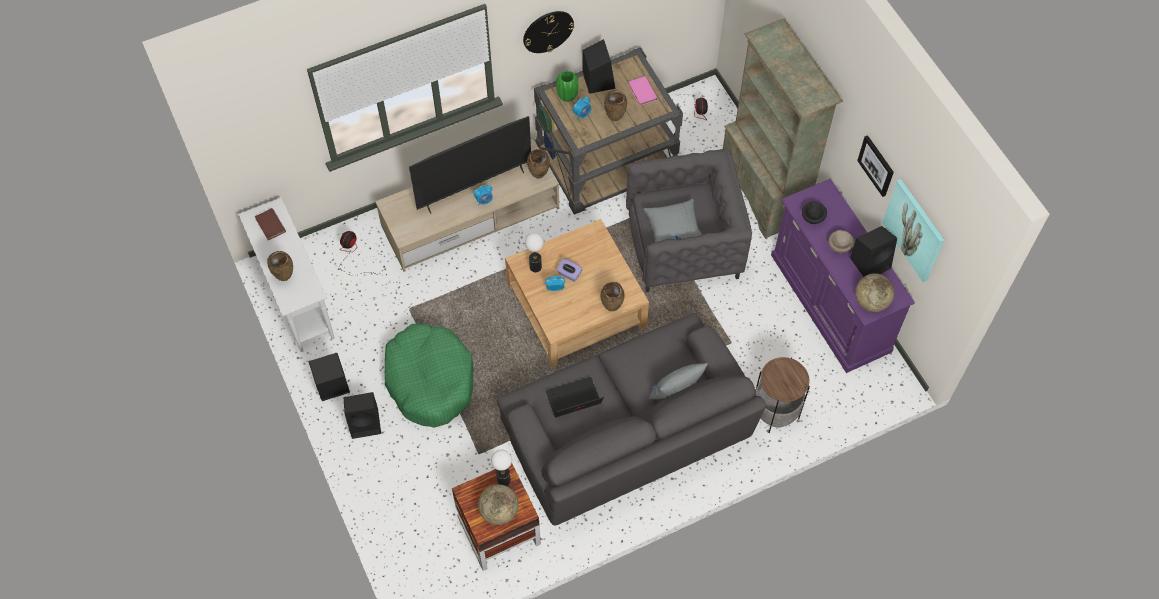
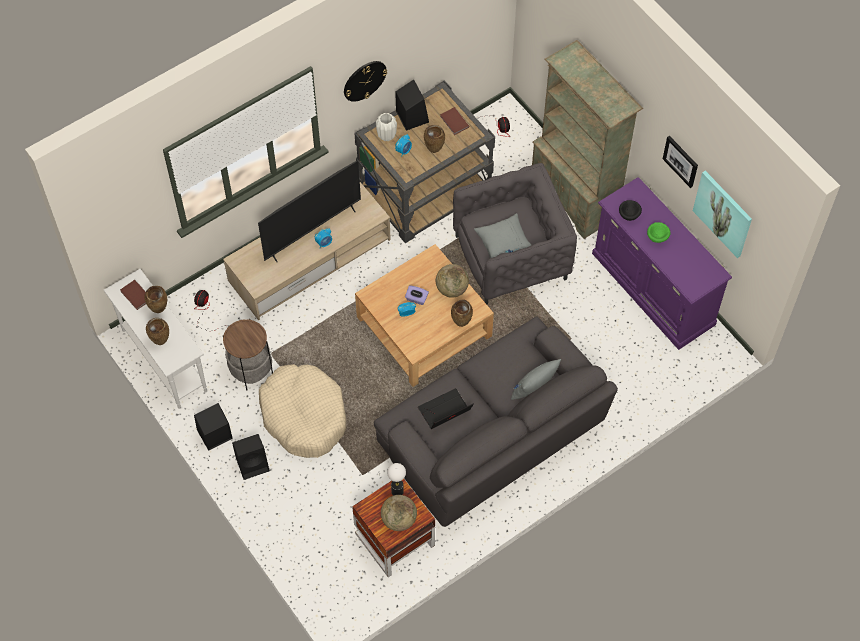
camera: 10 degrees left, 0 degrees up
green dog bed [385,323,474,428] -> beige dog bed [259,364,346,458]
table lamp [525,233,544,272] -> none
brown vase [527,149,550,179] -> brown vase moved to [144,286,167,313]
green vase [556,71,579,102] -> white vase [376,113,397,141]
pink book [629,76,657,105] -> brown book [440,107,469,135]
side table [755,357,810,433] -> side table moved to [223,319,273,390]
beige bowl [829,230,855,253] -> green bowl [647,222,671,243]
black speaker [850,226,897,277] -> none
globe [855,274,895,312] -> globe moved to [436,264,469,298]

